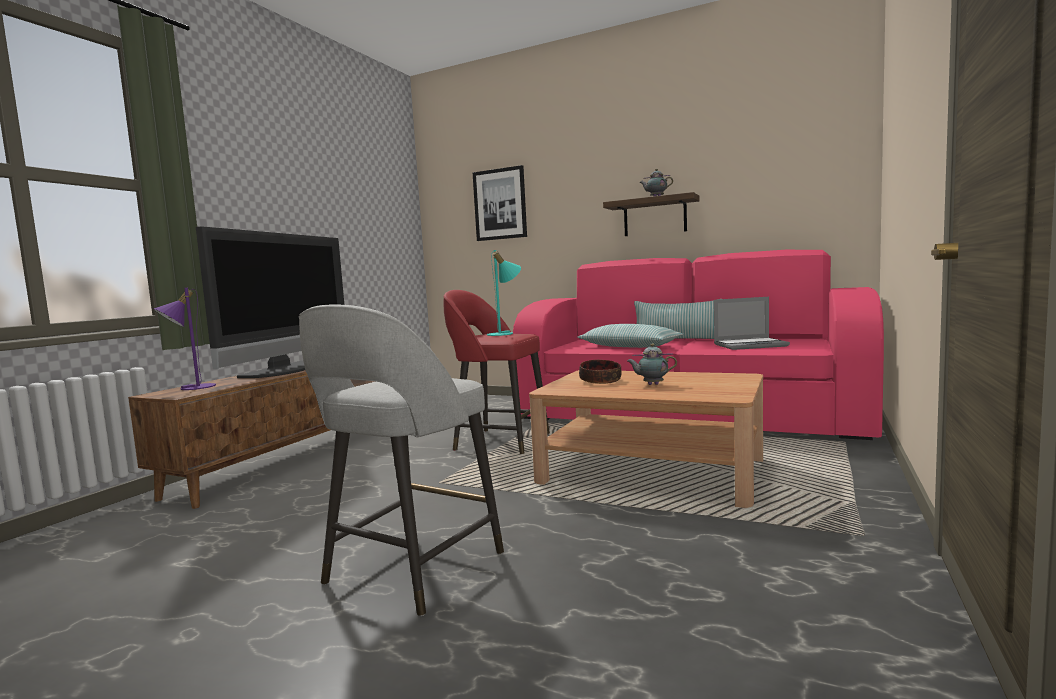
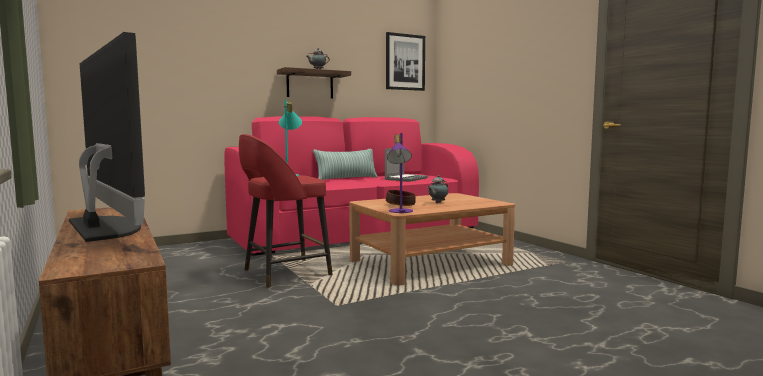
camera: 55 degrees left, 0 degrees up
purple table lamp [154,288,216,390] -> purple table lamp moved to [387,133,413,213]
grey stool [299,304,504,616] -> none
picture [473,165,527,241] -> picture moved to [386,32,425,91]
pillow [577,324,683,348] -> none

